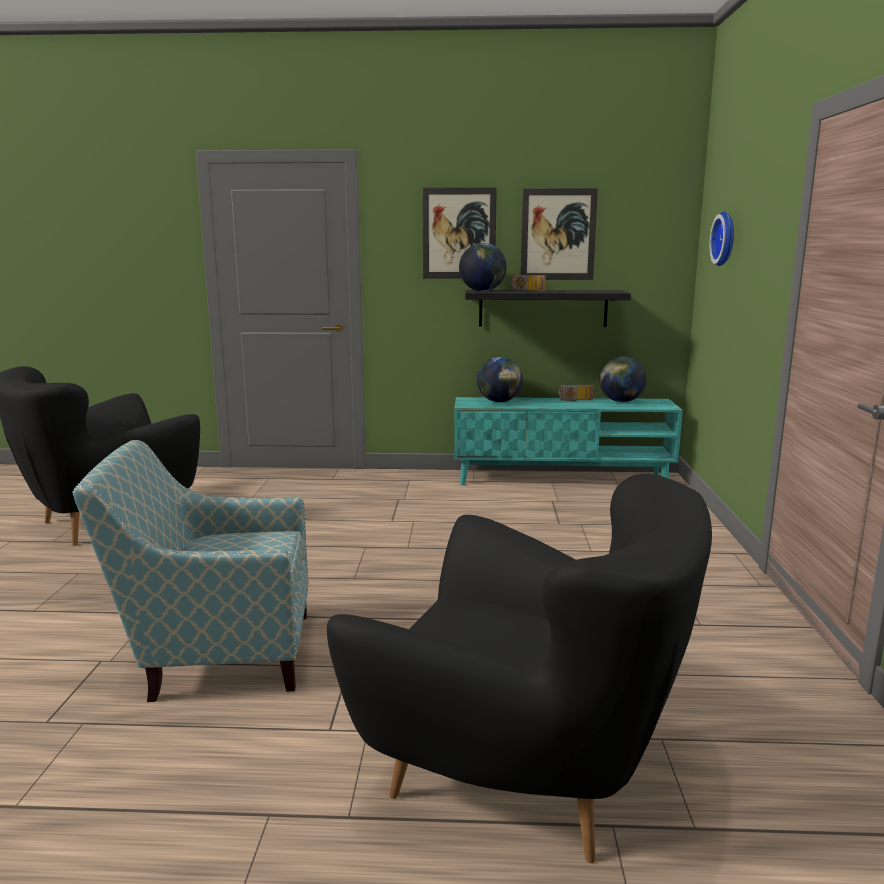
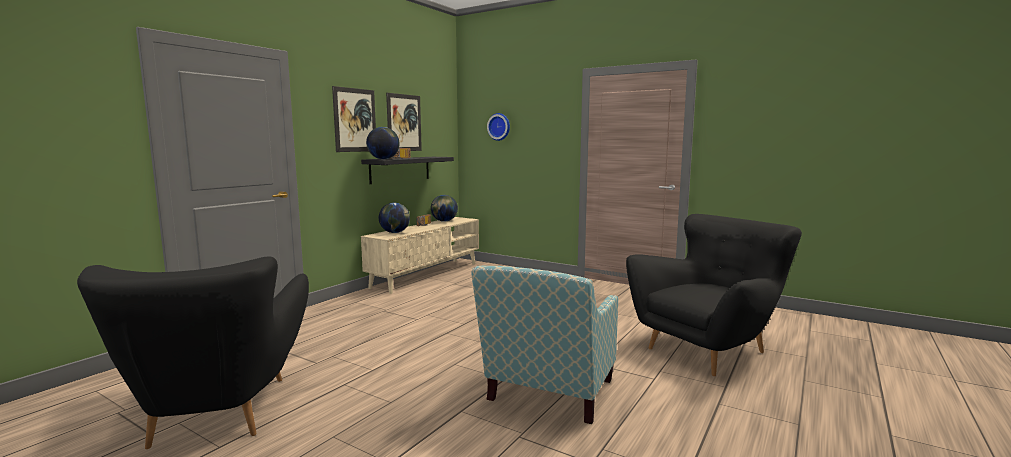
camera: 60 degrees left, 5 degrees down
turquoise tv stand [454,397,683,485] -> beige tv stand [361,217,479,294]

